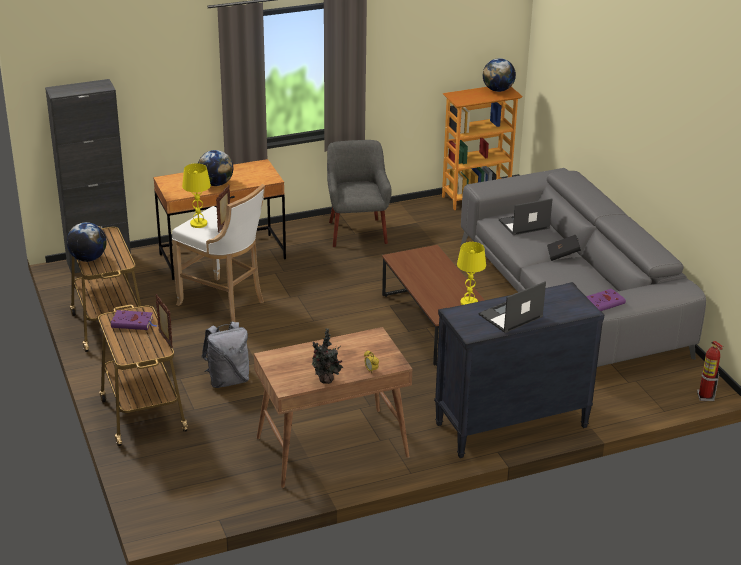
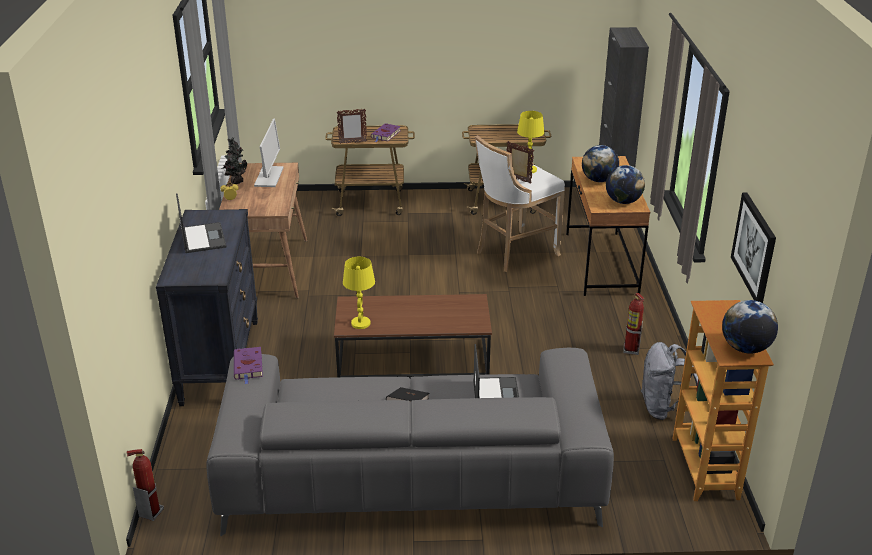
camera: 110 degrees right, 0 degrees up
globe [66,222,107,262] -> globe moved to [606,165,645,204]
grey backpack [202,321,249,388] -> grey backpack moved to [641,342,698,420]
grey armchair [327,140,392,247] -> fire extinguisher [623,293,645,355]
none -> monitor [254,119,284,187]
none -> picture [731,192,776,303]

